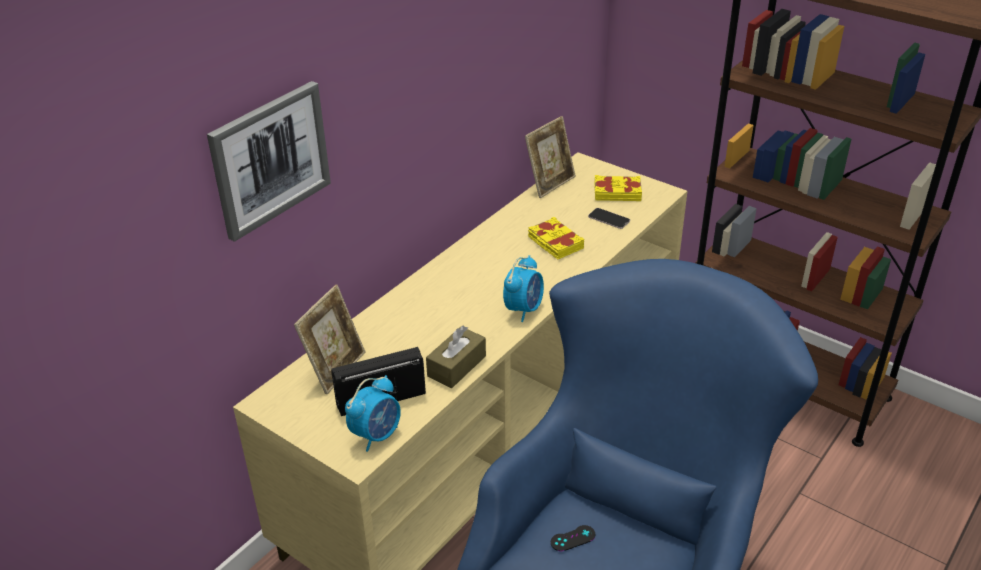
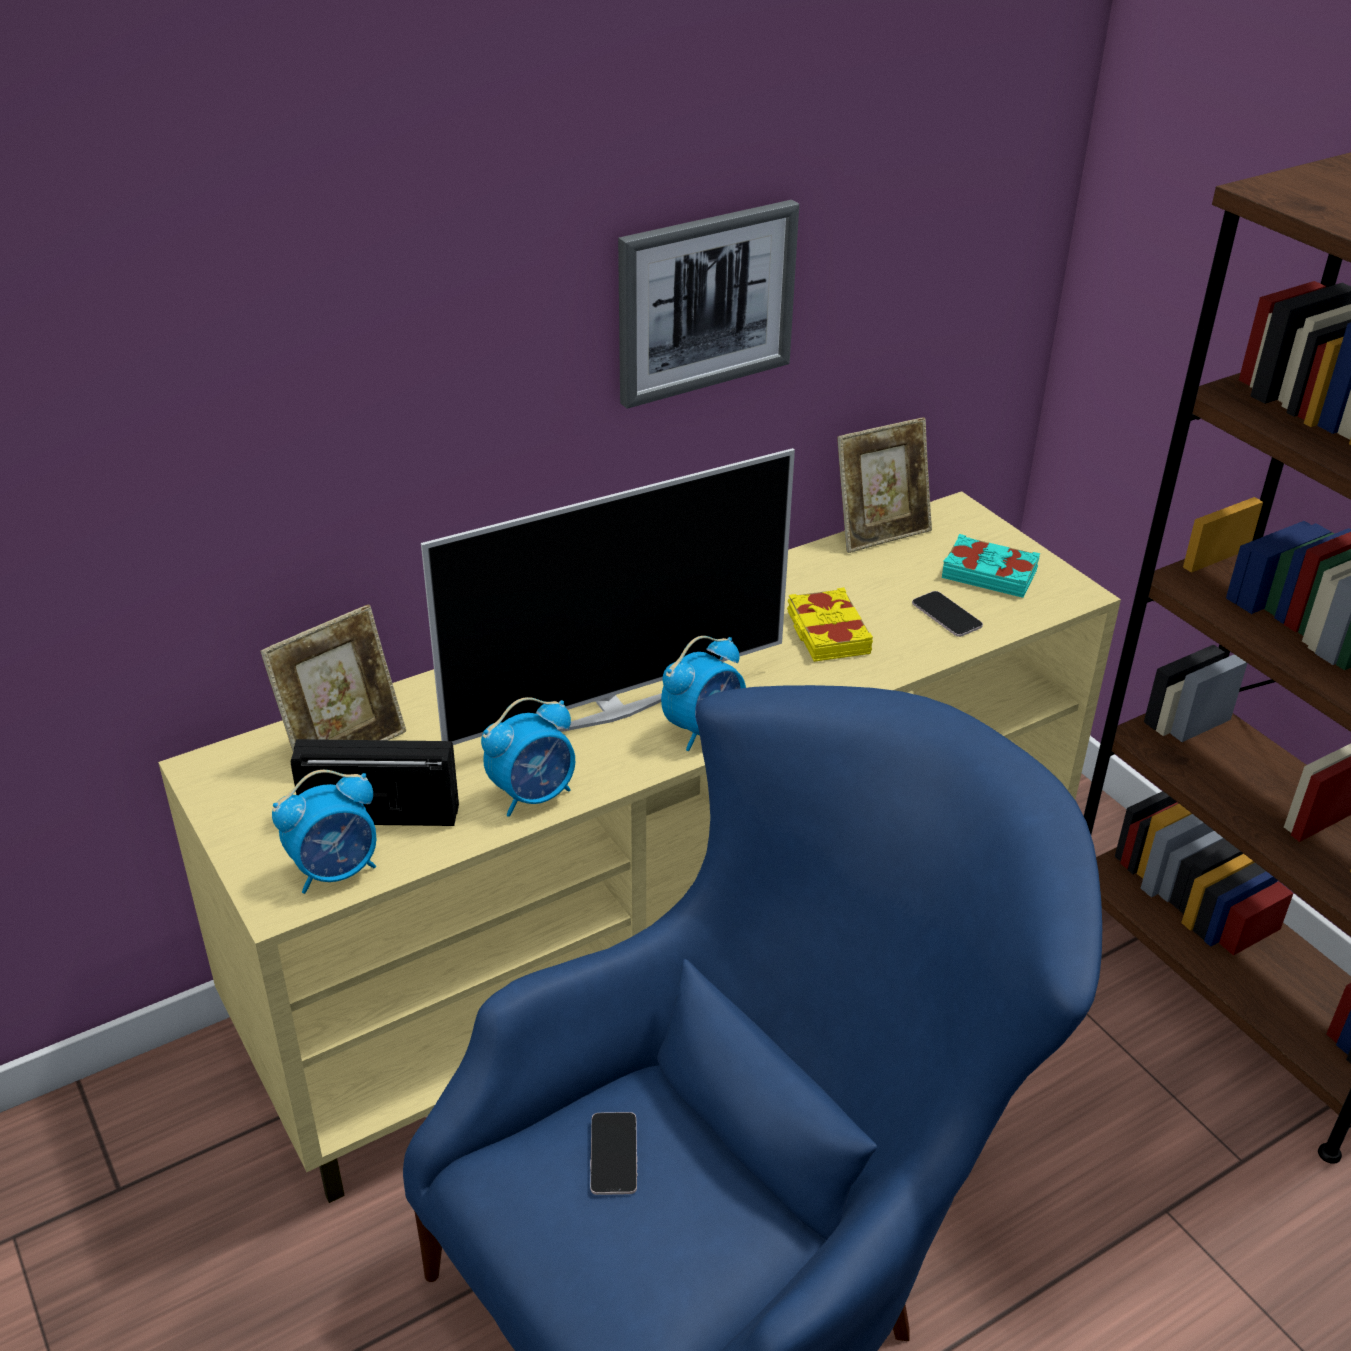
camera: 20 degrees right, 0 degrees up
picture [207,81,331,242] -> picture moved to [618,200,799,408]
brown tissue box [426,326,486,388] -> alarm clock [481,697,575,817]
black game controller [551,525,596,551] -> phone [590,1112,637,1195]
yellow book [594,175,642,201] -> turquoise book [942,534,1040,598]
none -> television [421,448,795,745]

